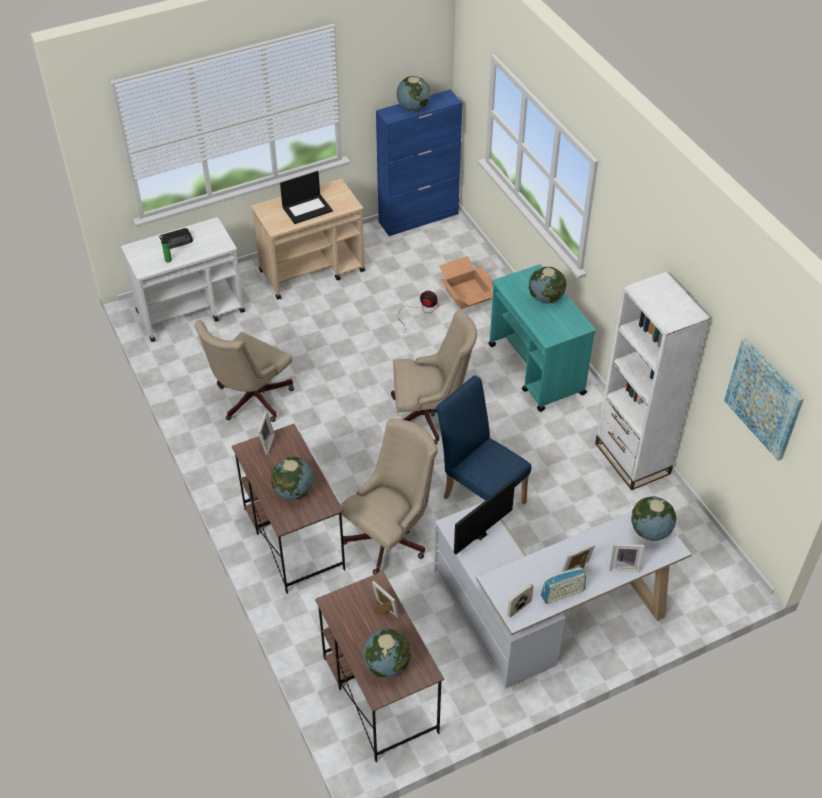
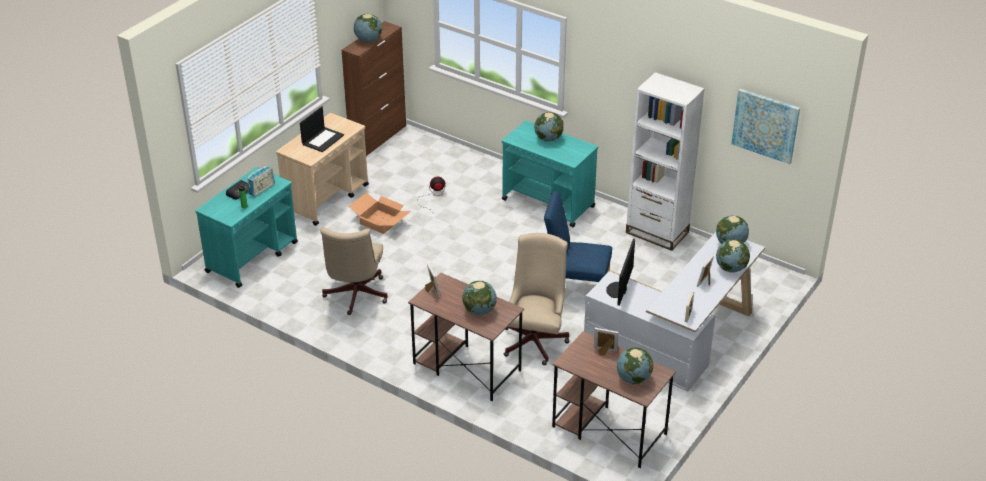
camera: 30 degrees left, 10 degrees down
white cart [121,217,245,342] -> turquoise cart [195,167,298,288]
blue cabinet [376,89,462,236] -> brown cabinet [342,21,406,156]
beige office chair [391,310,477,445] -> none
cardboard box [439,256,493,309] -> cardboard box moved to [349,193,411,234]
radio [541,567,586,604] -> radio moved to [247,166,275,197]
picture frame [609,544,644,572] -> globe [716,239,750,272]

